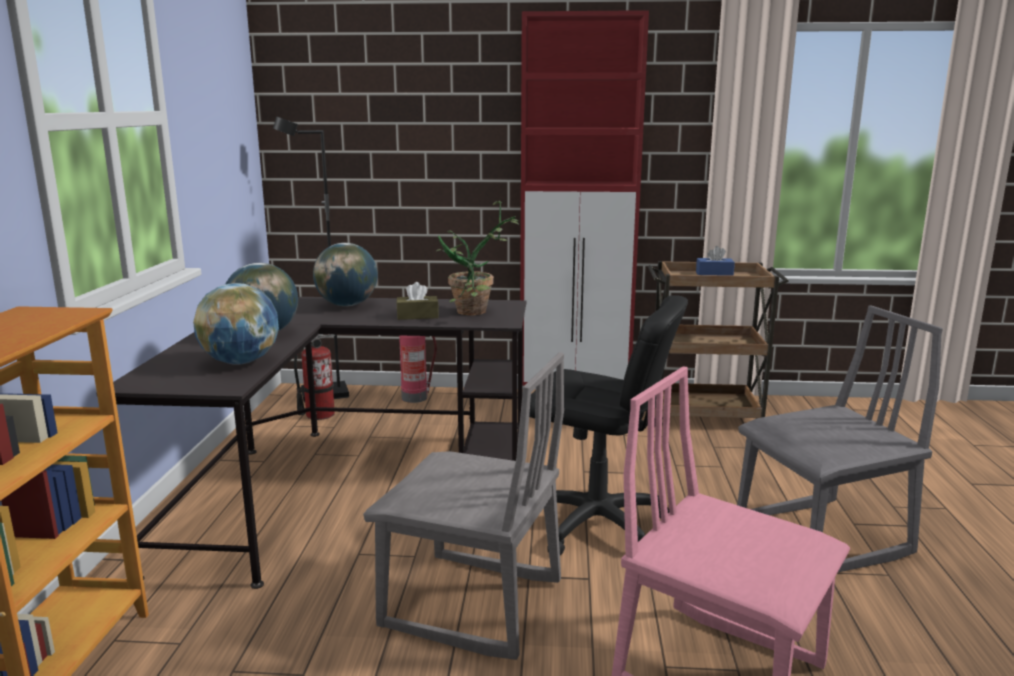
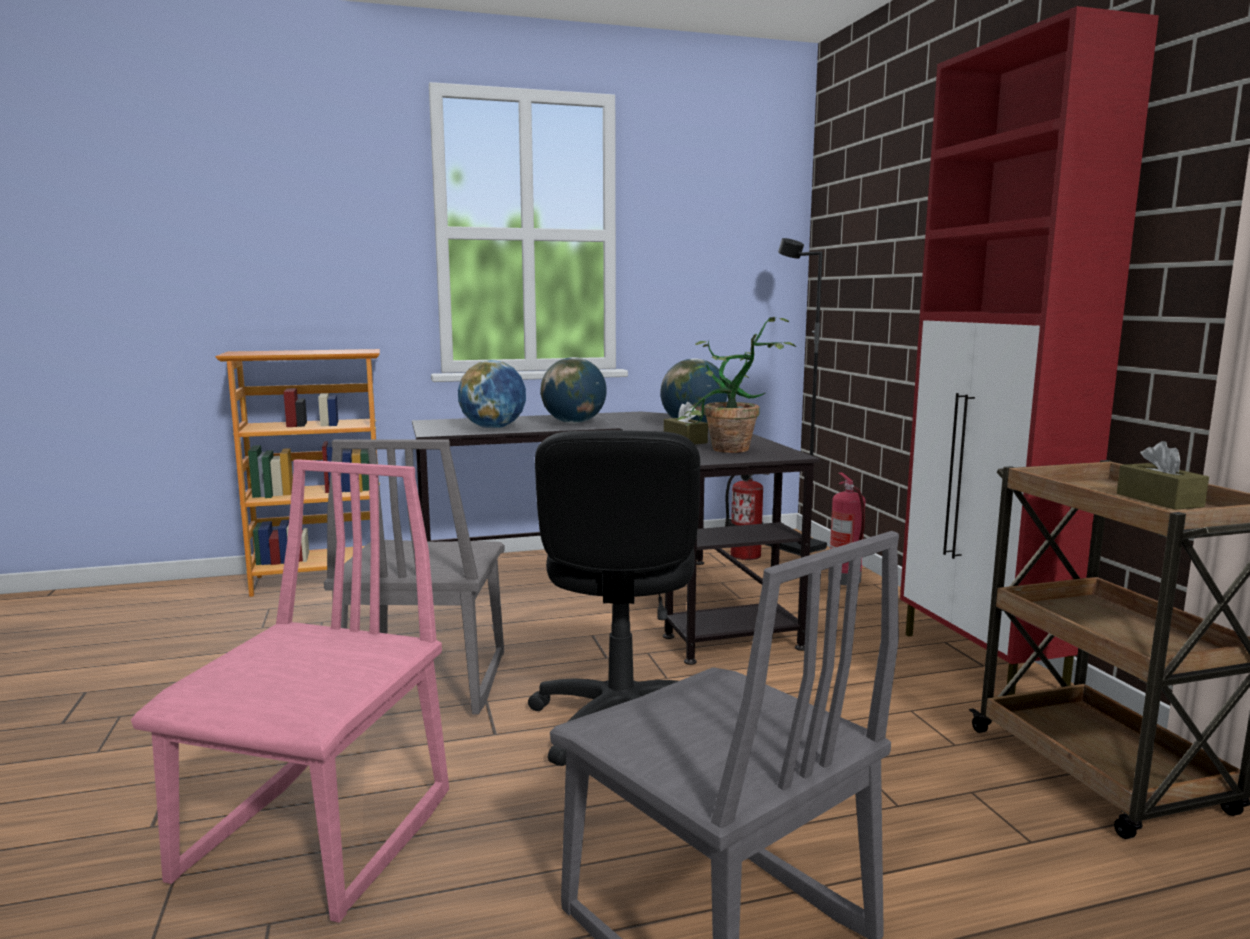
camera: 70 degrees right, 5 degrees down
blue tissue box [696,246,735,276] -> brown tissue box [1117,441,1209,510]

